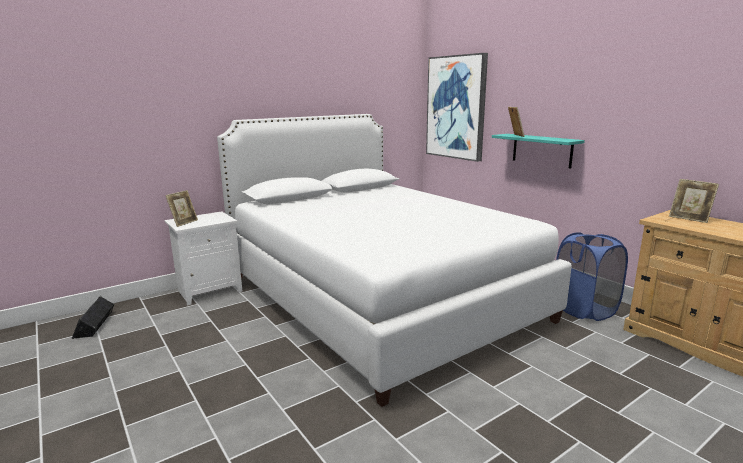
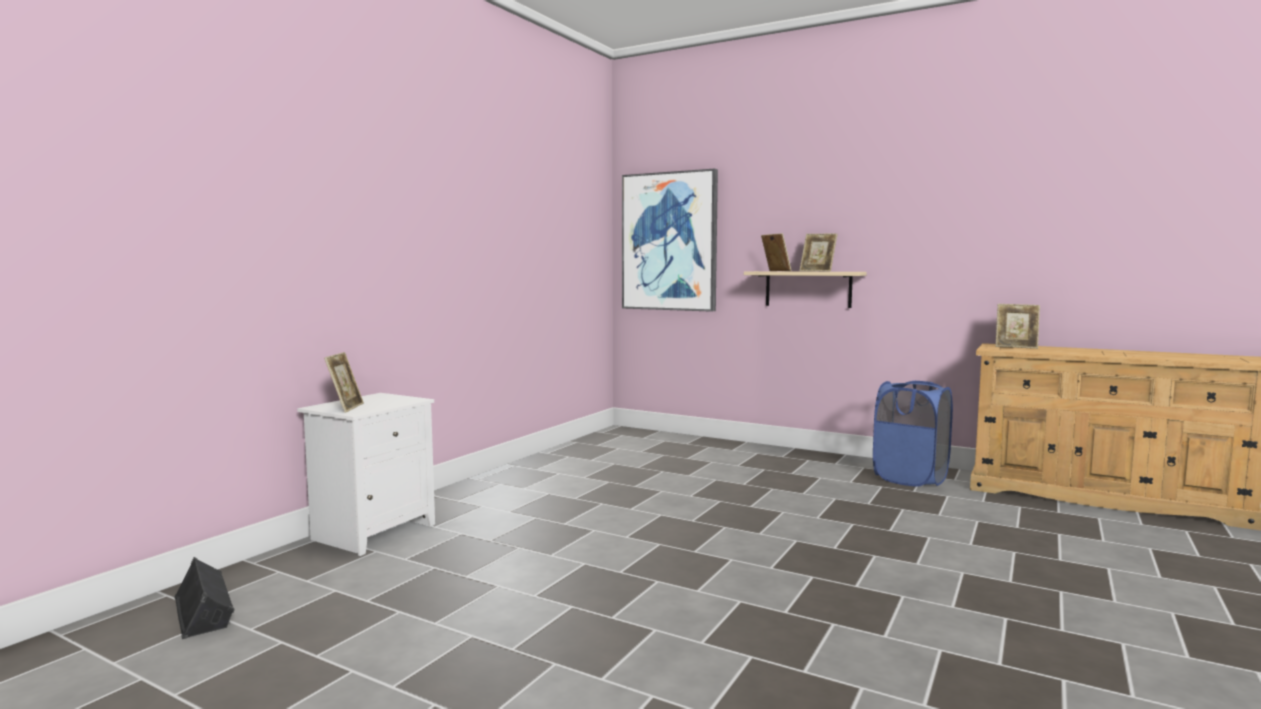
camera: 25 degrees left, 10 degrees down
white bed [217,114,572,407] -> none
turquoise shelf [492,134,585,168] -> beige shelf [744,271,867,308]
none -> picture frame [799,234,838,272]

